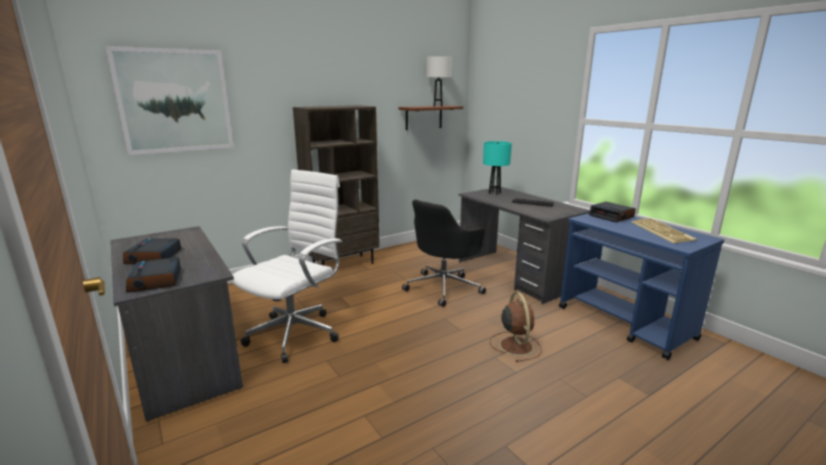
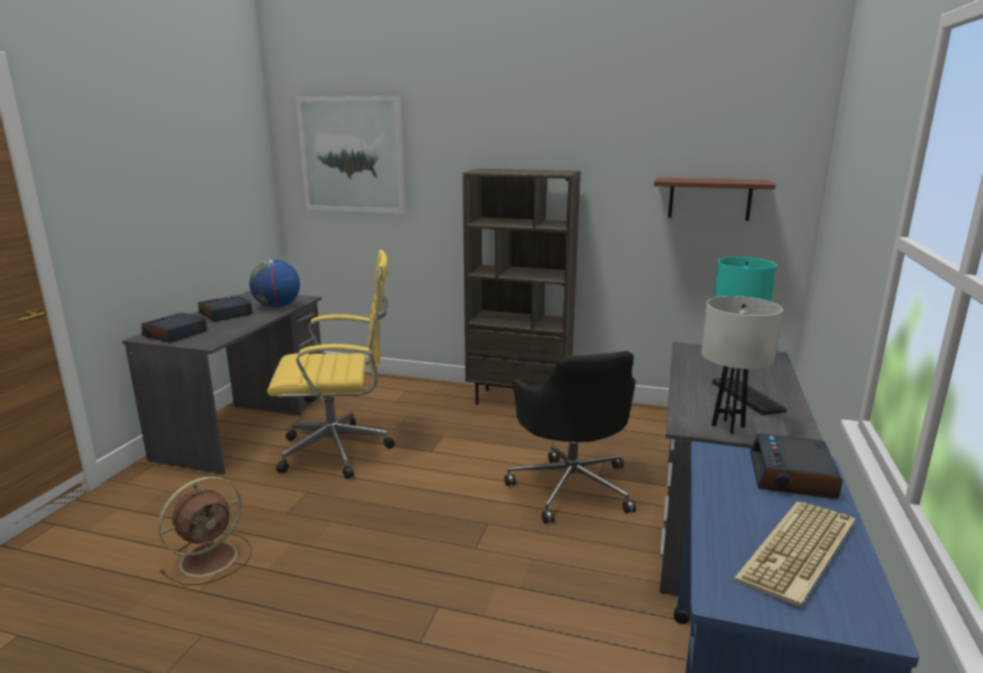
camera: 50 degrees right, 0 degrees up
white office chair [230,169,342,363] -> yellow office chair [267,250,395,479]
black office chair [402,199,486,307] -> black office chair turned 105 degrees counterclockwise [505,351,636,524]
white table lamp [426,56,451,106] -> white table lamp moved to [702,296,783,434]
brown fan [490,292,542,362] -> brown fan moved to [158,476,252,585]
none -> globe [249,259,300,308]

